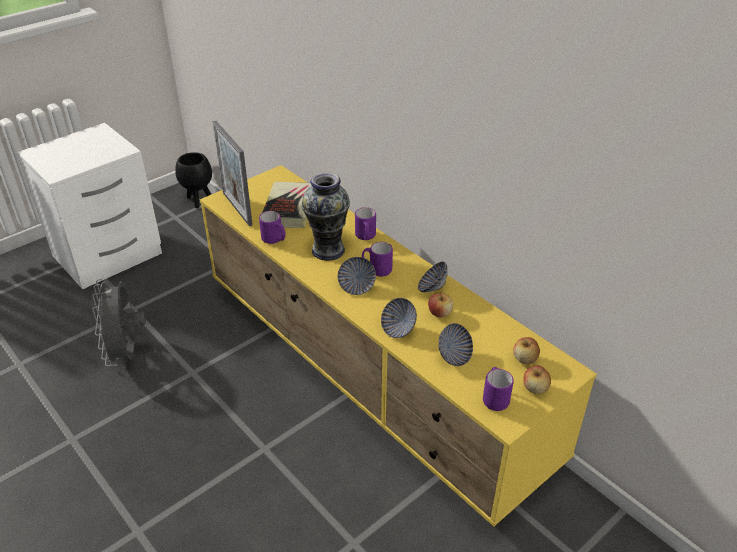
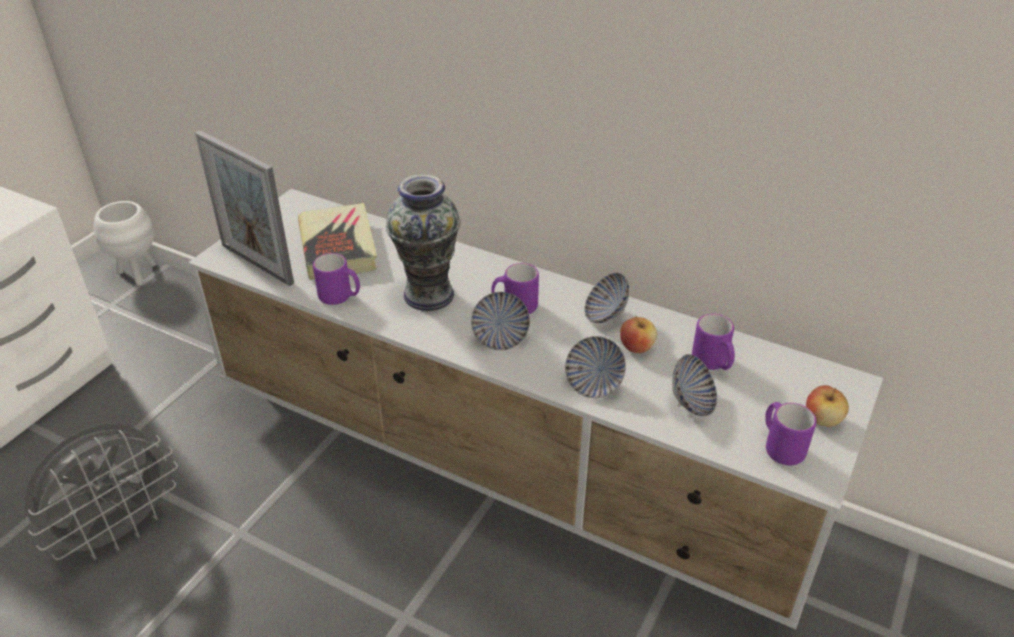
camera: 20 degrees left, 0 degrees up
grey fan [92,279,146,366] -> grey fan turned 105 degrees counterclockwise [24,423,178,560]
black planter [175,152,212,208] -> white planter [94,201,156,285]
yellow tv stand [200,165,597,526] -> white tv stand [188,189,883,629]
purple mug [355,207,376,240] -> purple mug moved to [692,314,735,370]
apple [513,337,540,364] -> none

